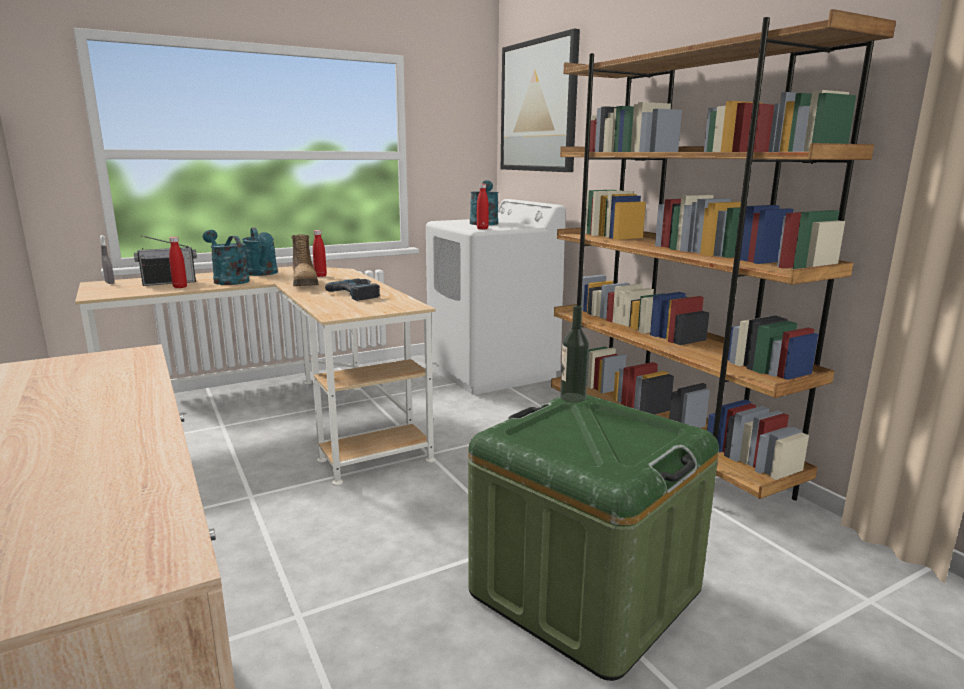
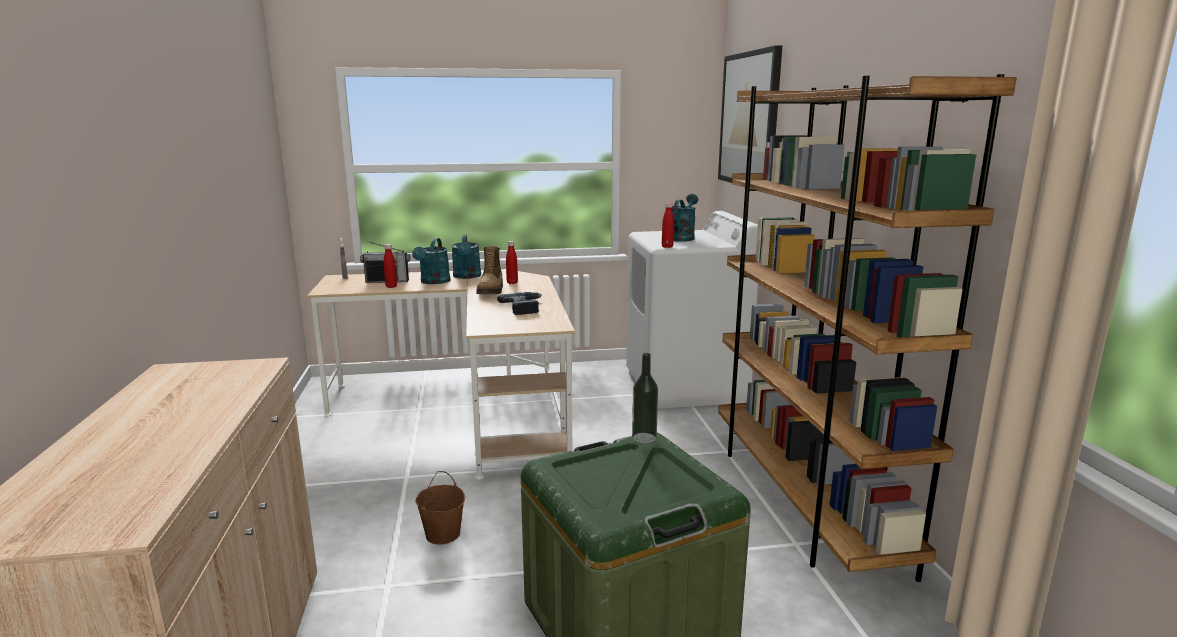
camera: 20 degrees right, 0 degrees up
turquoise watering can [203,230,250,285] -> turquoise watering can turned 150 degrees counterclockwise [412,238,450,284]
none -> brown bucket [416,471,465,545]

